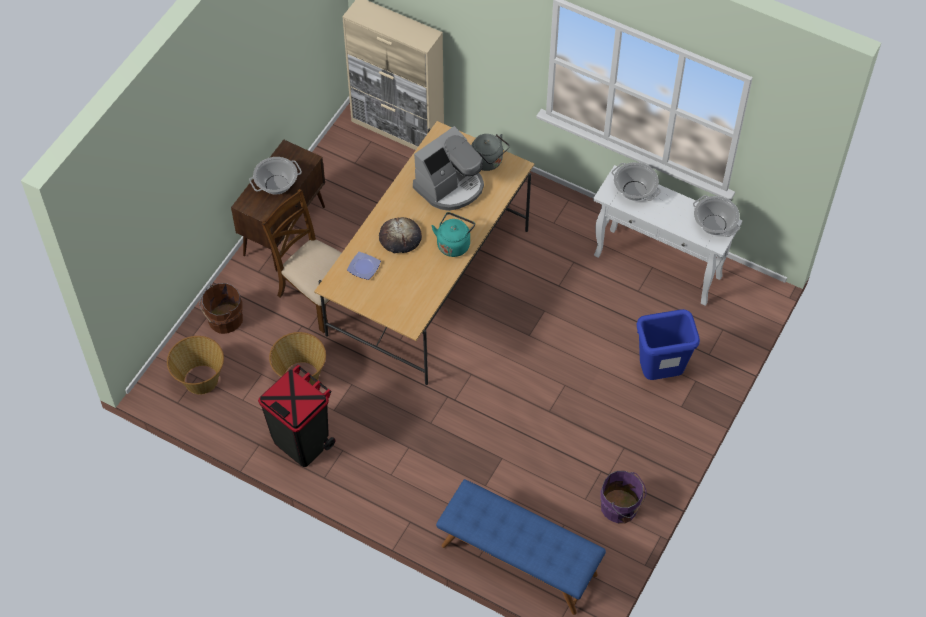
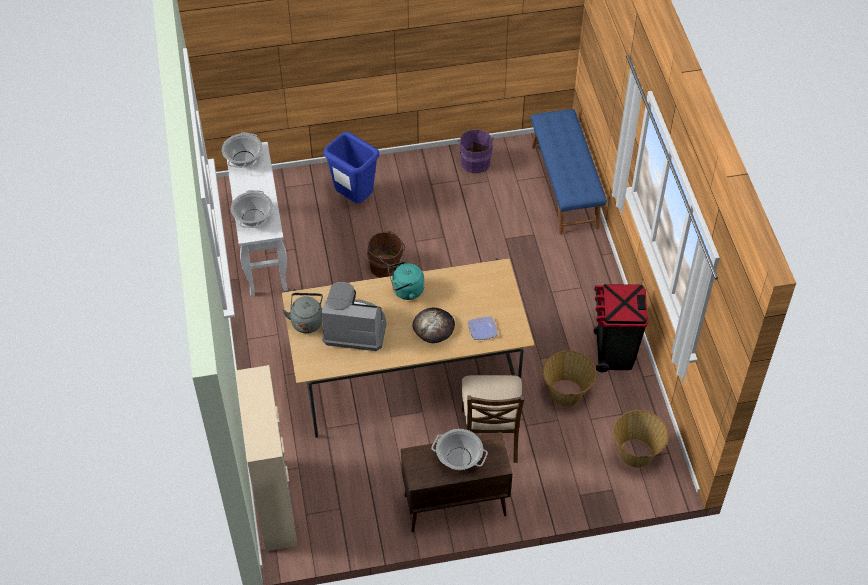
camera: 130 degrees left, 5 degrees down
brown bucket [199,283,243,334] -> brown bucket moved to [367,231,405,278]

